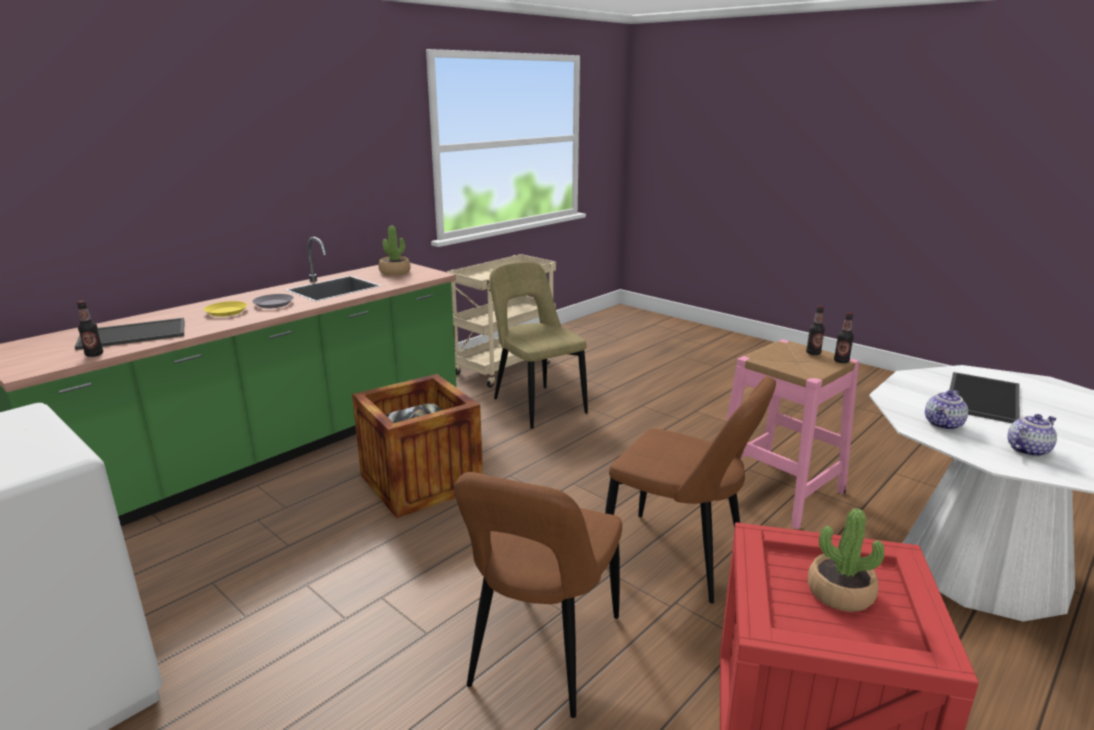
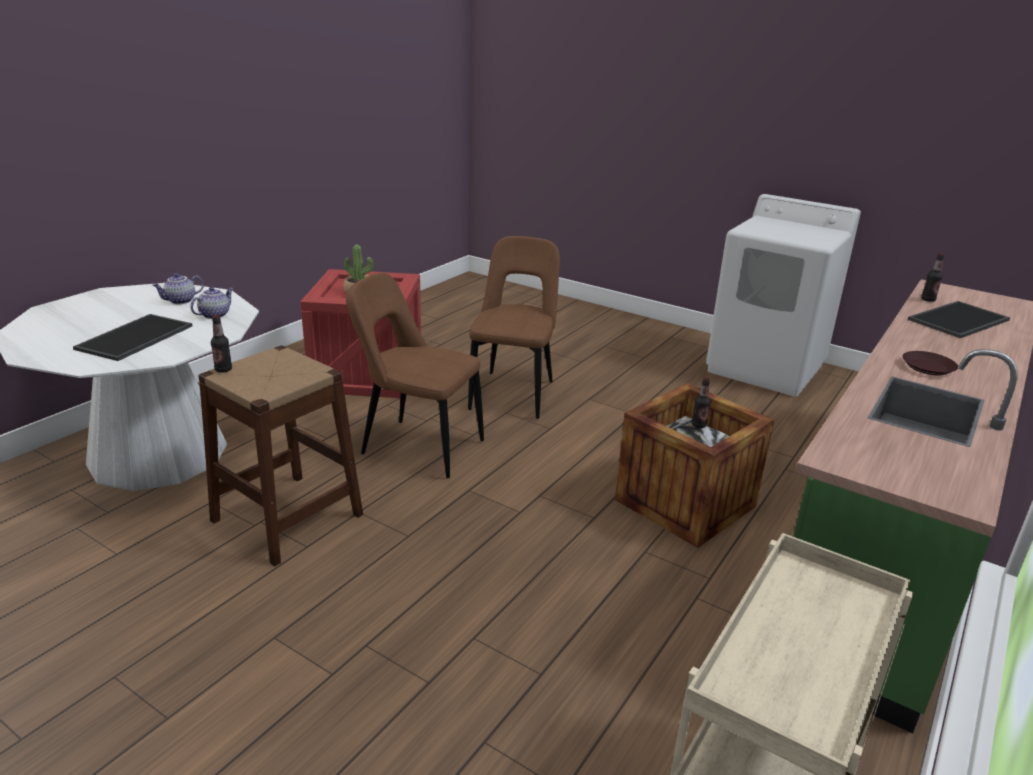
camera: 170 degrees right, 5 degrees up
yellow plate [204,301,247,317] -> none
grey plate [252,294,294,308] -> brown plate [902,351,958,375]
potted plant [379,226,411,276] -> none
beige chair [490,262,588,429] -> none
pink stool [726,339,859,530] -> brown stool [198,345,363,566]
bottle [806,306,825,355] -> bottle moved to [692,377,711,428]

